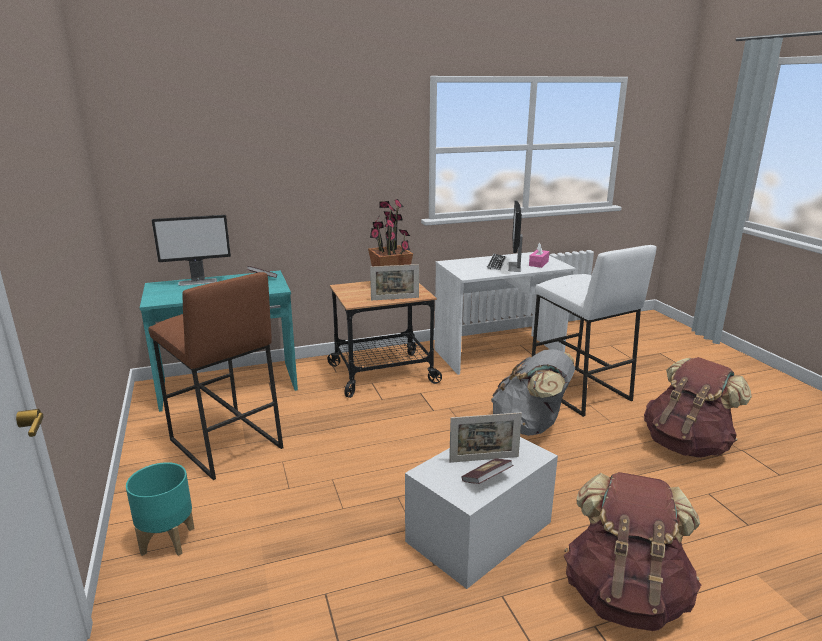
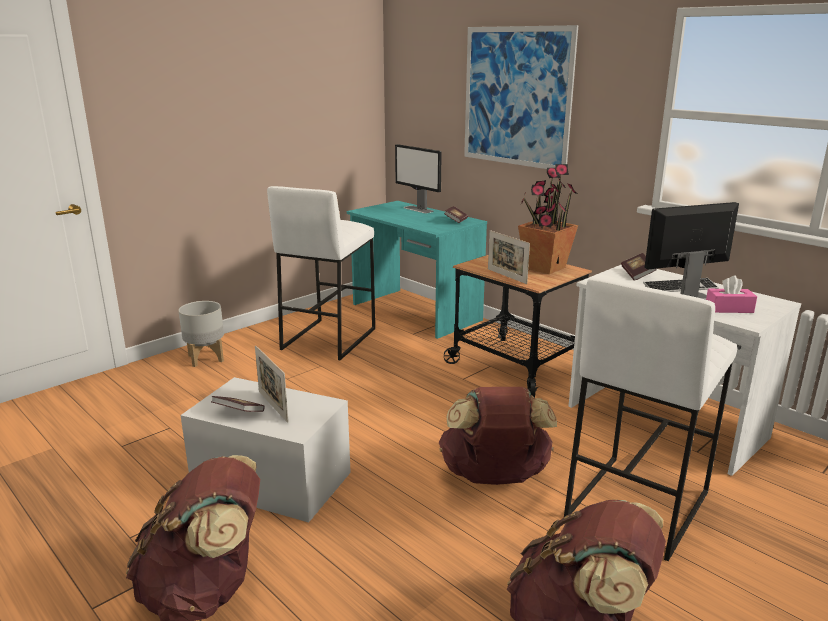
camera: 65 degrees right, 0 degrees up
turquoise planter [126,462,195,556] -> grey planter [178,301,224,367]
brown stool [149,272,283,480] -> white stool [267,186,375,360]
grey backpack [491,349,575,436] -> brown backpack [439,387,557,485]
none -> picture [464,25,578,169]
none -> book [621,253,656,281]

